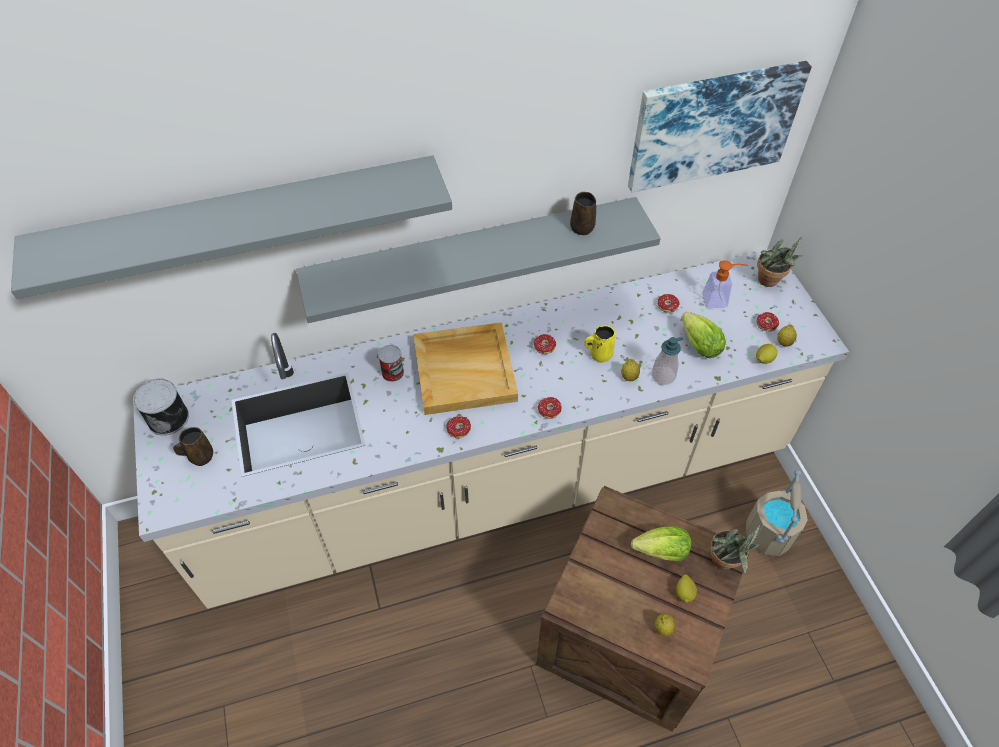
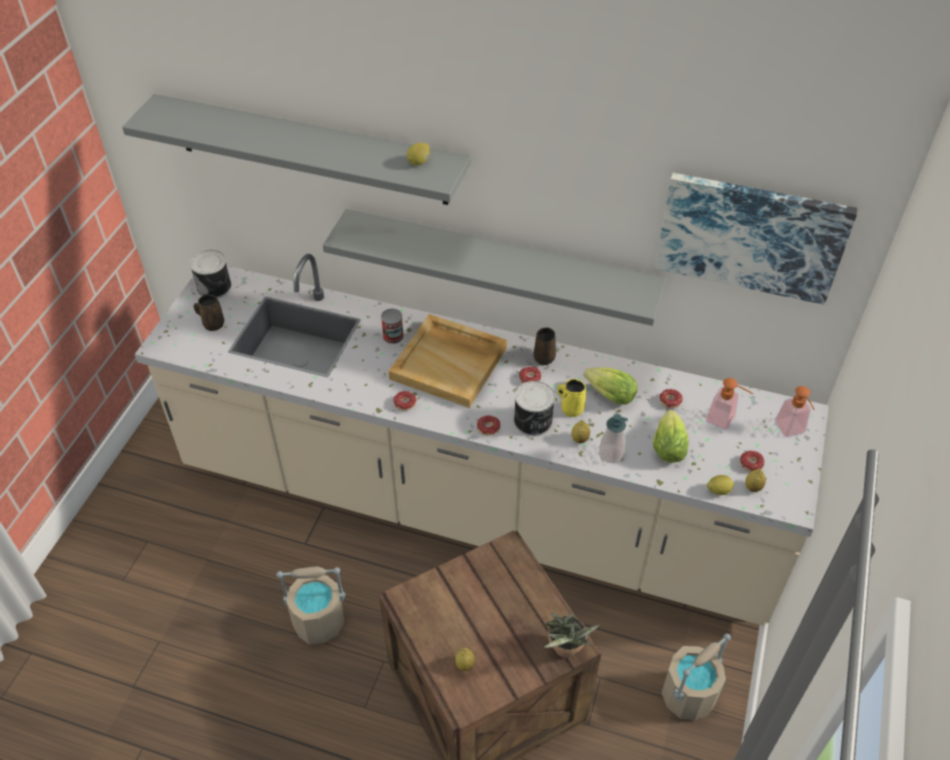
camera: 35 degrees right, 5 degrees down
brown mug [570,192,596,235] -> brown mug moved to [533,328,556,365]
lettuce [631,526,691,561] -> lettuce moved to [584,367,638,404]
lemon [676,575,697,603] -> lemon moved to [407,143,430,166]
potted plant [757,237,802,287] -> soap dispenser [775,386,815,437]
none -> beige bucket [276,566,346,645]
none -> can [514,381,555,436]

